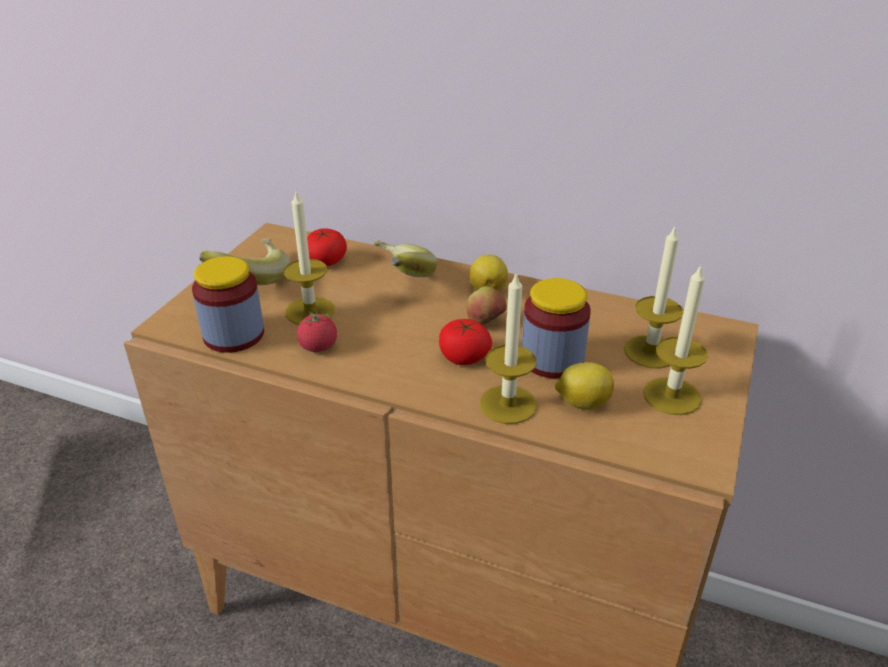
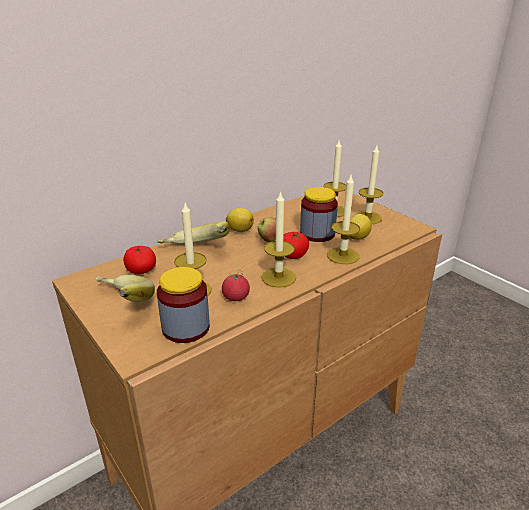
camera: 60 degrees left, 5 degrees down
none -> candle [262,191,296,288]

